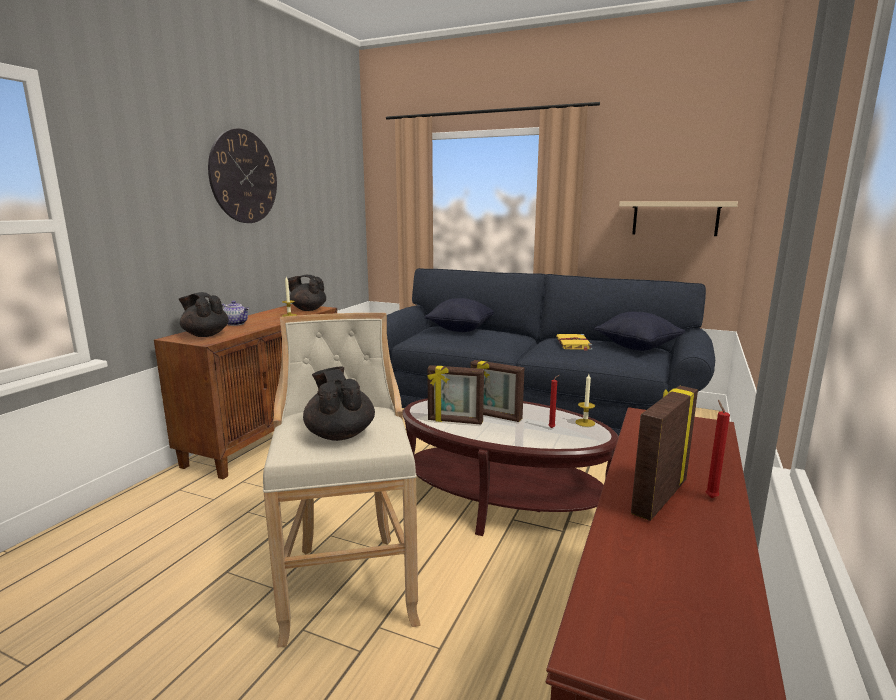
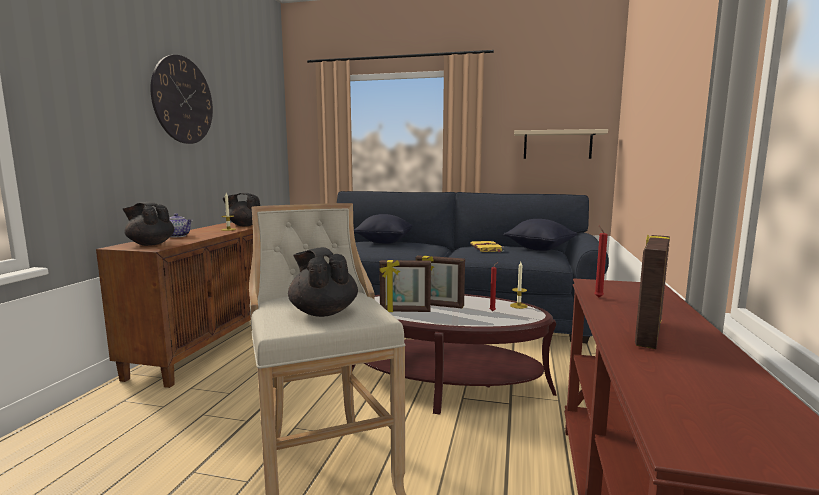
camera: 10 degrees left, 5 degrees down
red candle [706,400,730,498] -> red candle moved to [594,226,608,298]

